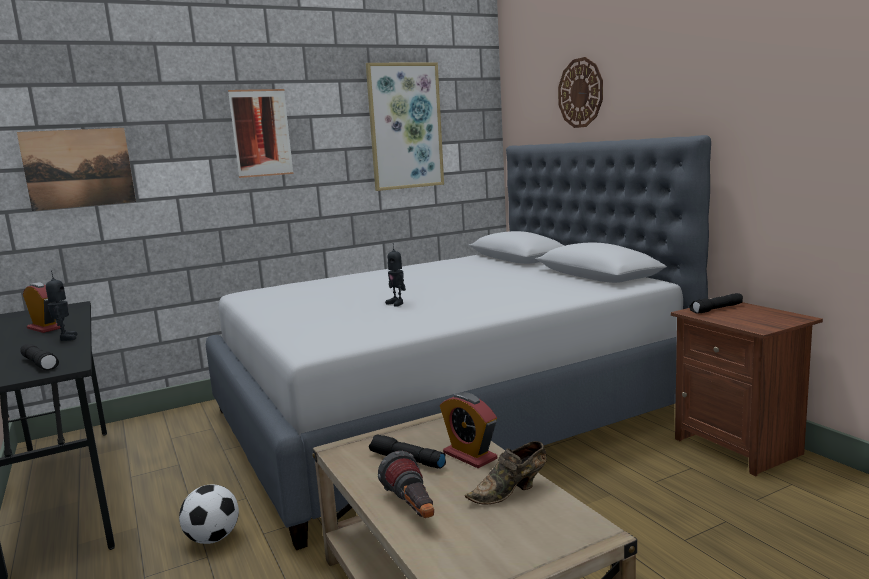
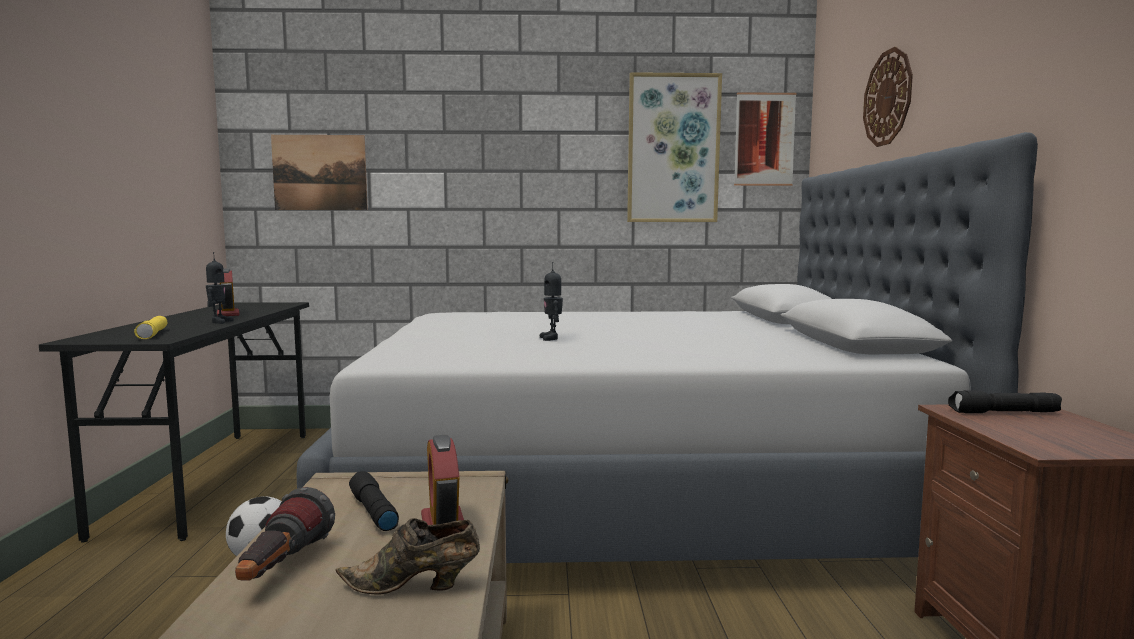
camera: 25 degrees right, 5 degrees down
black flashlight [20,344,59,370] -> yellow flashlight [134,316,167,339]
picture [228,89,293,178] -> picture moved to [734,92,796,186]

